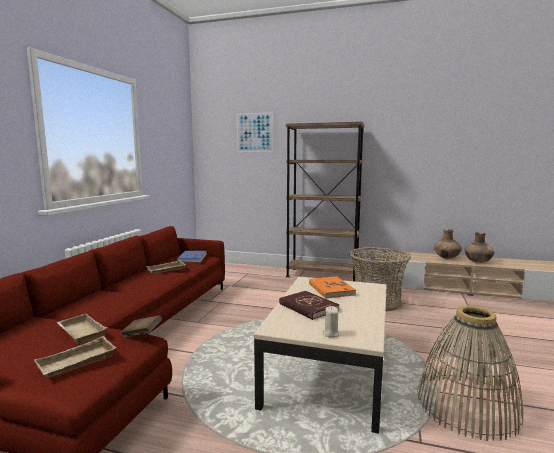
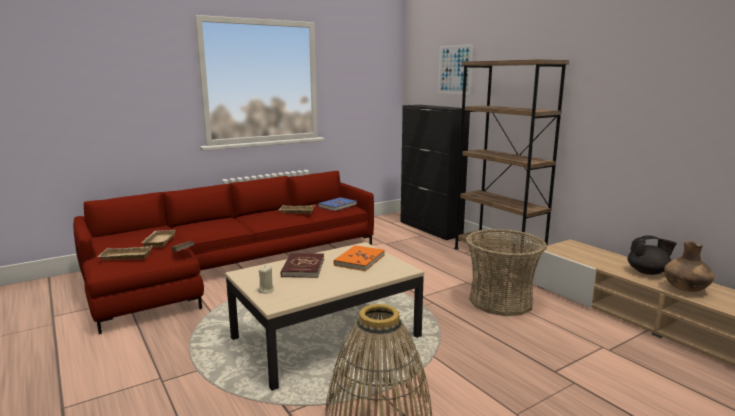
camera: 40 degrees right, 5 degrees up
brown vase [434,229,462,259] -> black teapot [628,235,677,275]
none -> black cabinet [400,105,470,240]

